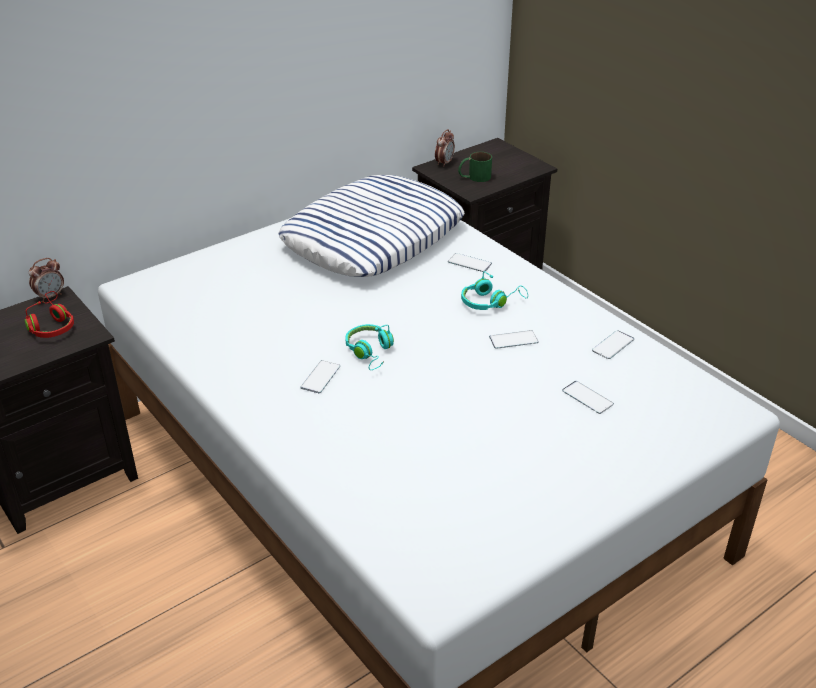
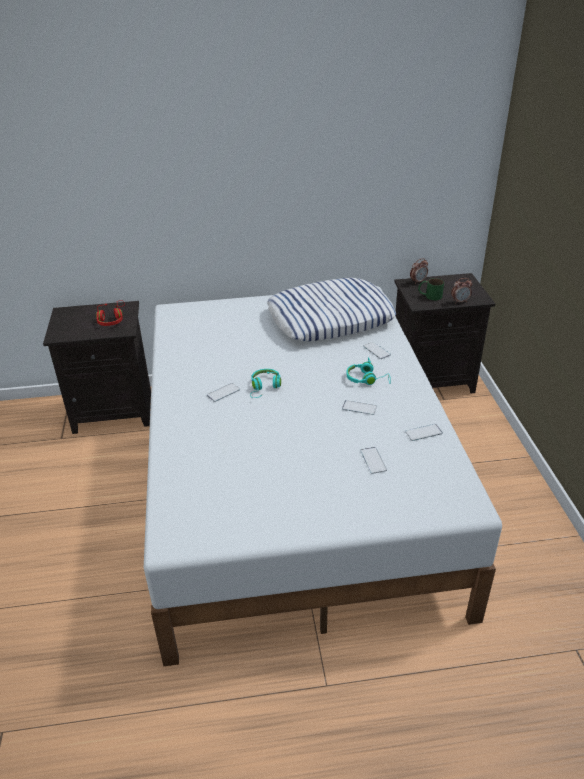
camera: 30 degrees right, 0 degrees up
alarm clock [29,258,64,301] -> alarm clock moved to [451,278,472,304]

